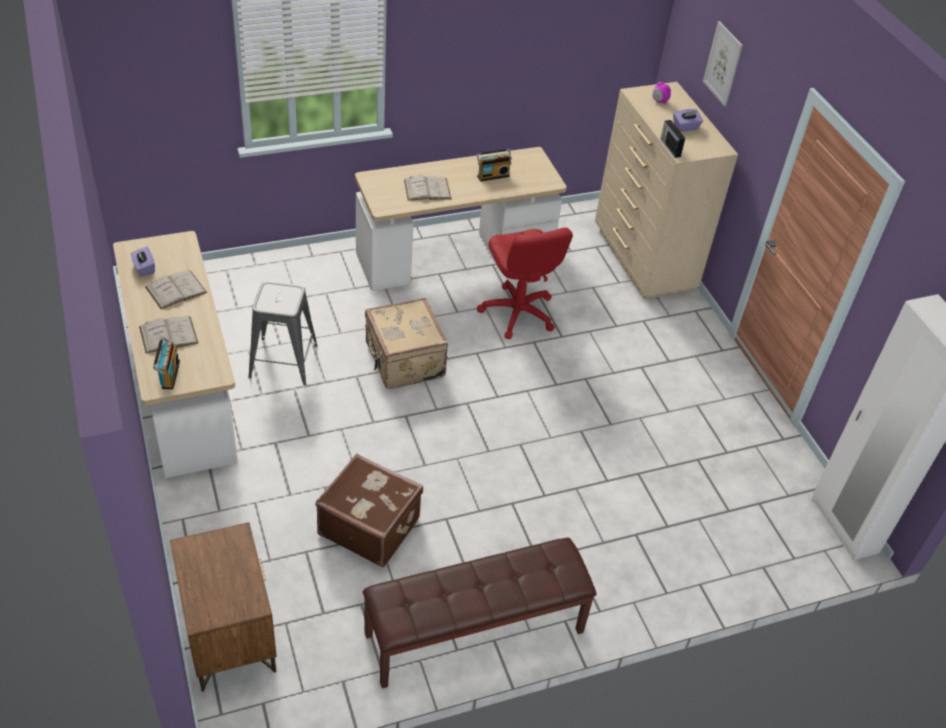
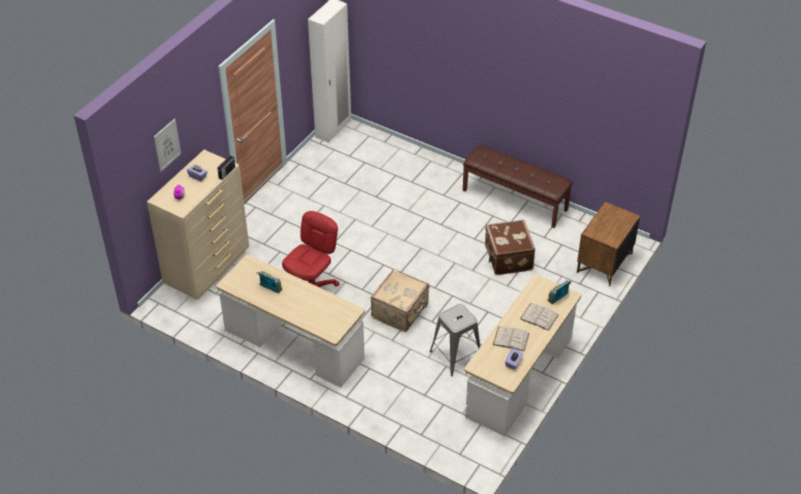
camera: 125 degrees left, 0 degrees up
white book [404,175,451,200] -> none

